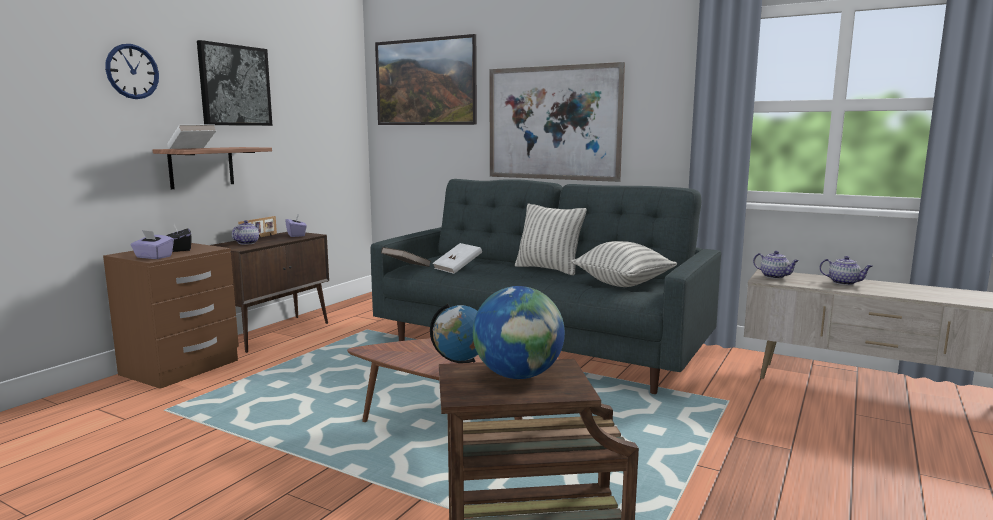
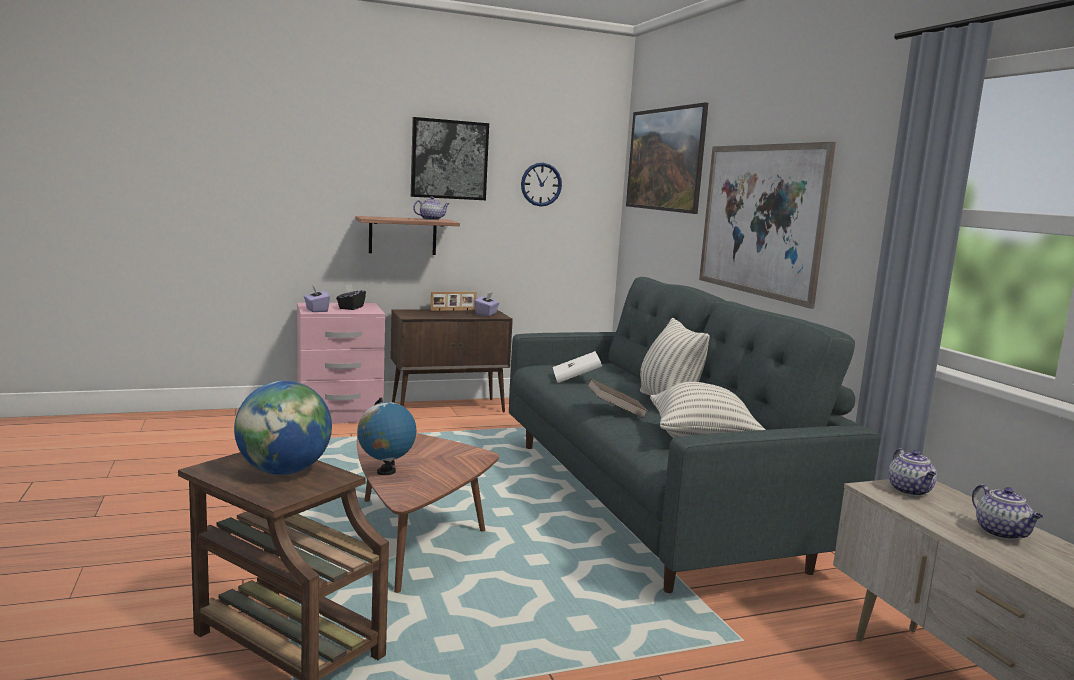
camera: 40 degrees right, 0 degrees up
brown nightstand [103,243,239,389] -> pink nightstand [297,303,385,424]
wall clock [105,44,159,99] -> wall clock moved to [521,163,562,207]
white book [167,125,216,149] -> none
teapot [232,221,260,245] -> teapot moved to [413,196,450,220]
brown book [381,247,431,267] -> brown book moved to [588,378,648,418]

